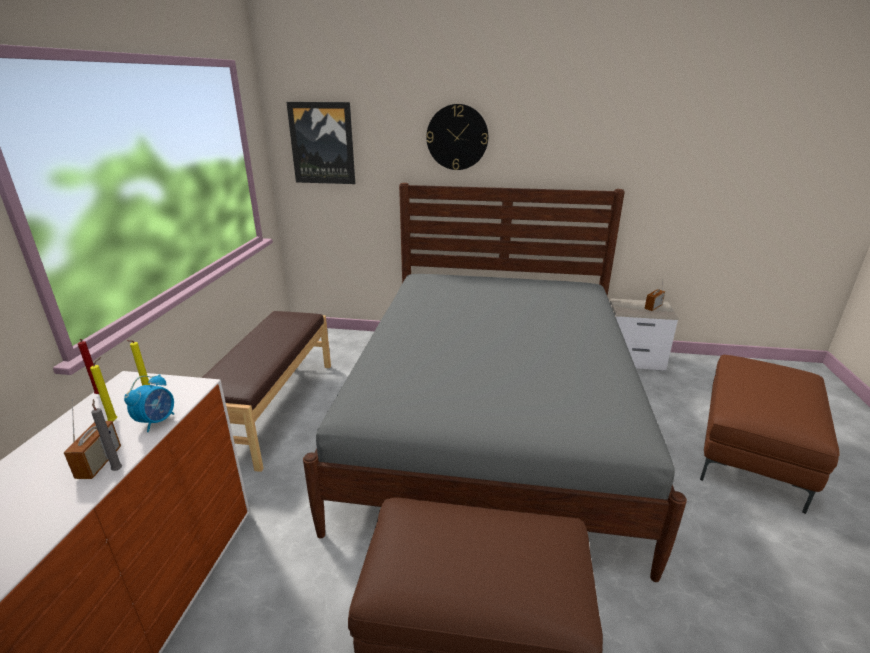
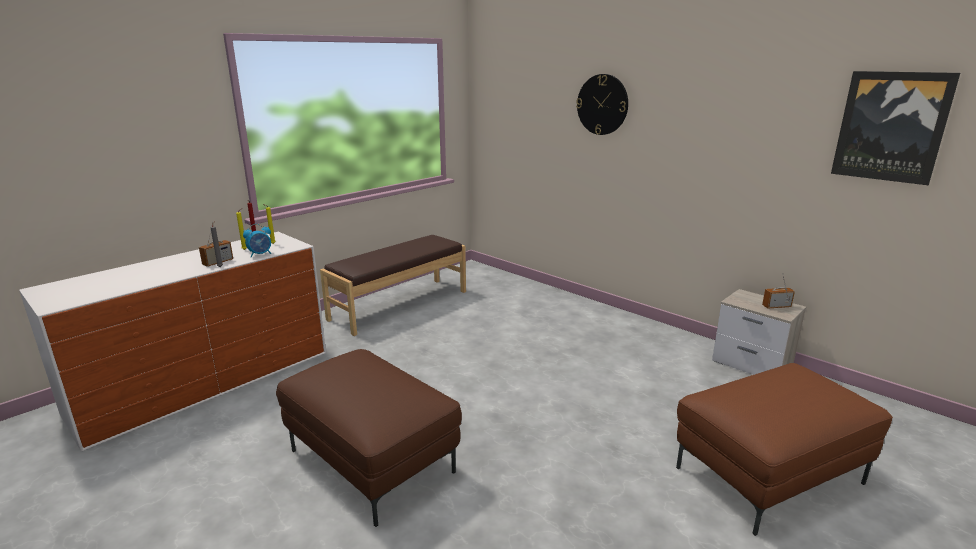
camera: 35 degrees right, 5 degrees down
picture [286,102,355,184] -> picture moved to [831,71,960,185]
grey bed [303,183,687,582] -> none

